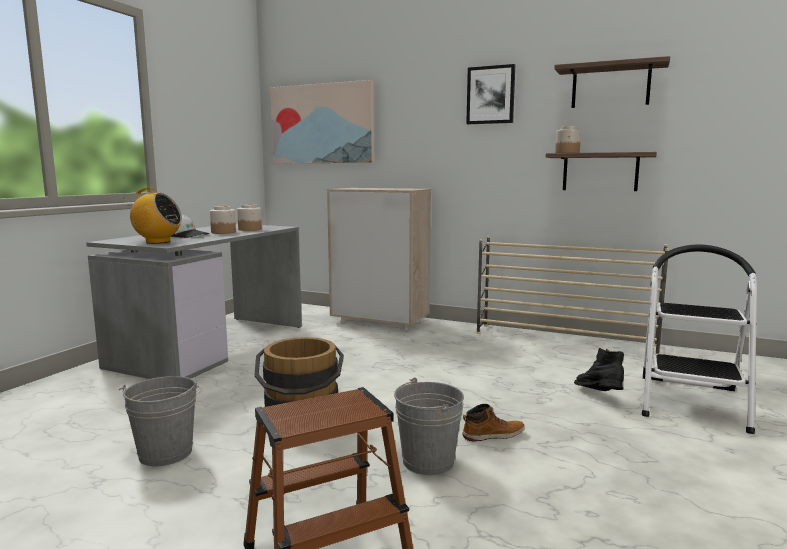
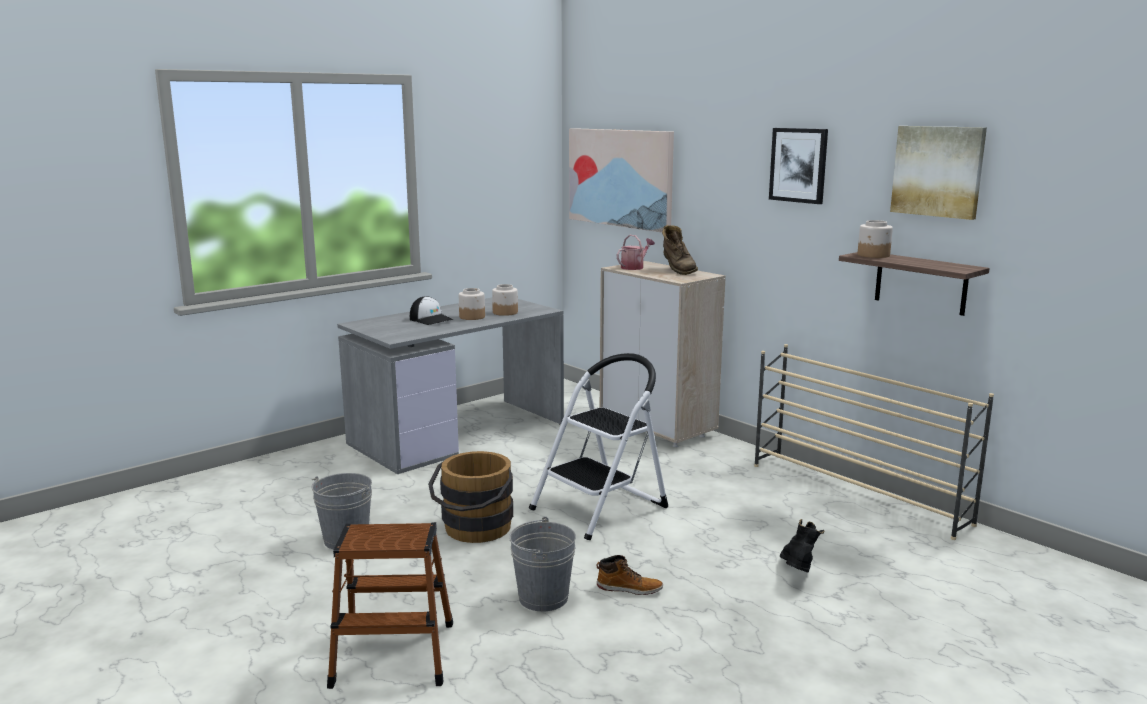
camera: 25 degrees right, 5 degrees up
radio [125,187,182,244] -> none
shelf [554,56,670,108] -> picture [890,126,987,220]
step ladder [642,245,757,434] -> step ladder moved to [529,353,668,540]
none -> watering can [617,235,655,270]
none -> brown boot [662,225,698,275]

